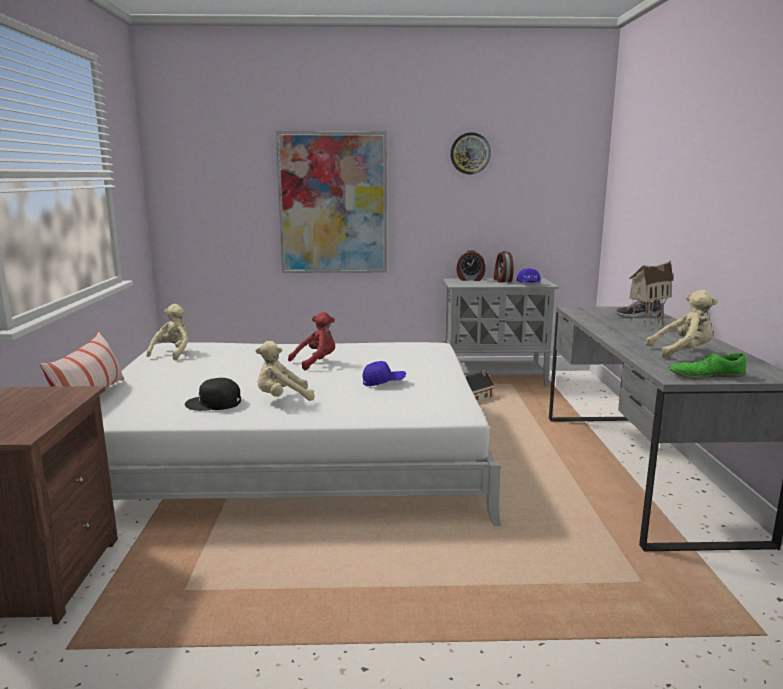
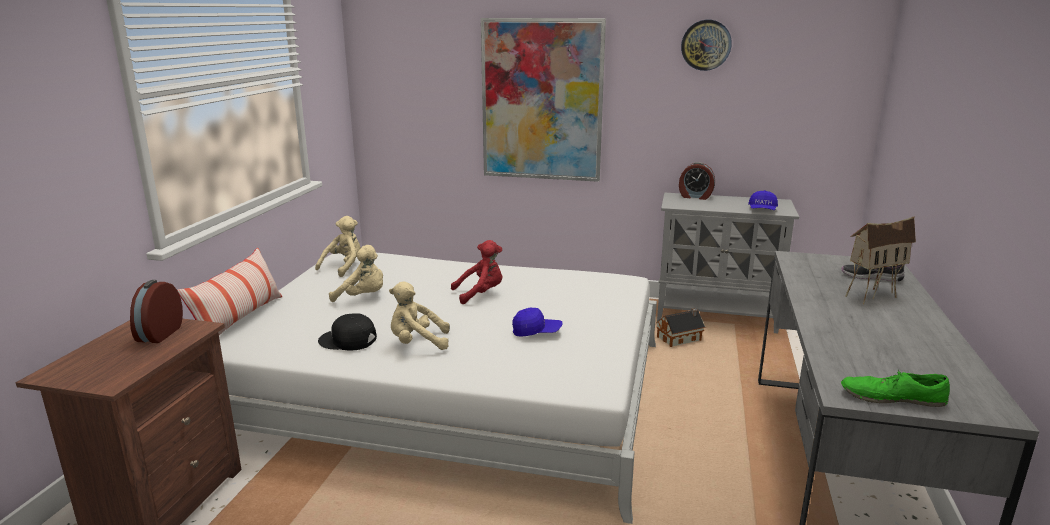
camera: 15 degrees right, 5 degrees up
alarm clock [493,251,514,282] -> alarm clock moved to [130,280,183,343]
beige plush toy [646,290,717,359] -> beige plush toy moved to [329,245,383,302]

